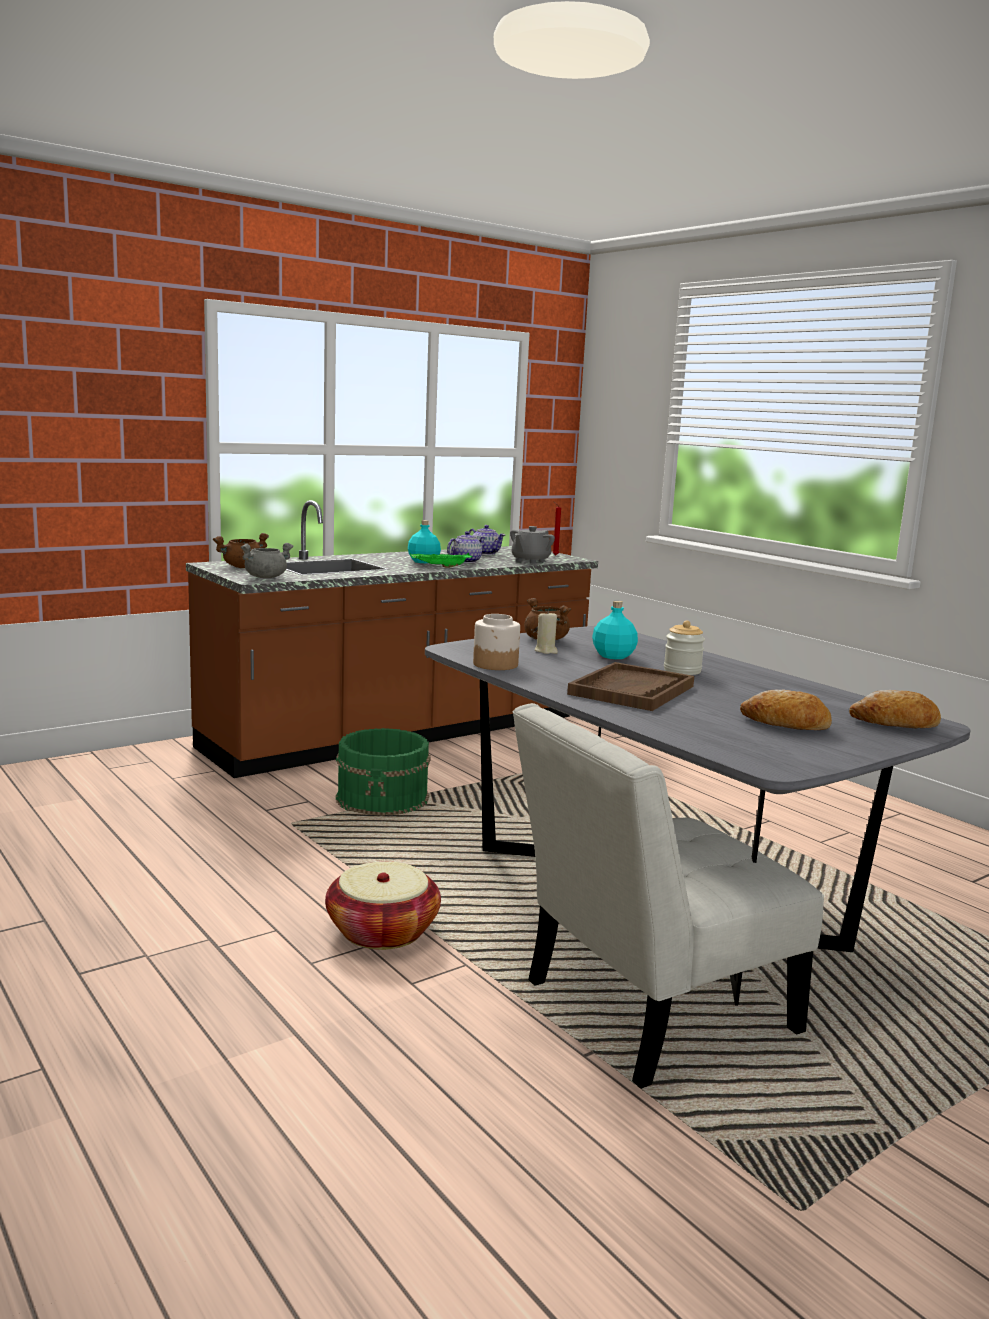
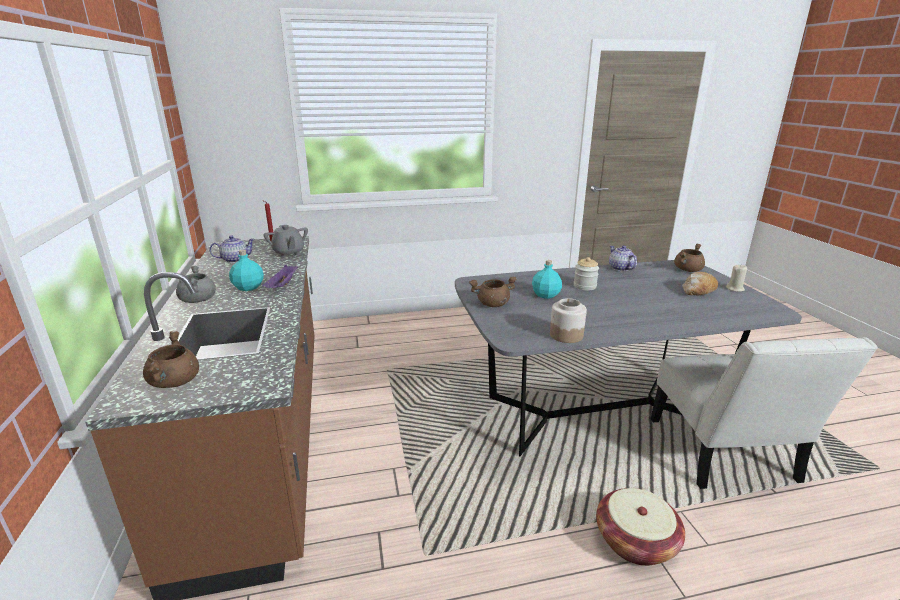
camera: 65 degrees left, 10 degrees up
grey cooking pot [241,543,293,578] -> grey cooking pot moved to [176,266,216,303]
green bucket [336,728,431,816] -> none
green tray [410,553,472,568] -> purple tray [262,265,298,288]
teapot [447,531,486,563] -> teapot moved to [609,245,637,271]
beige candle [535,610,558,654] -> beige candle moved to [726,264,747,292]
brown tray [567,662,694,711] -> none
bread [849,690,941,729] -> brown cooking pot [674,243,705,272]

